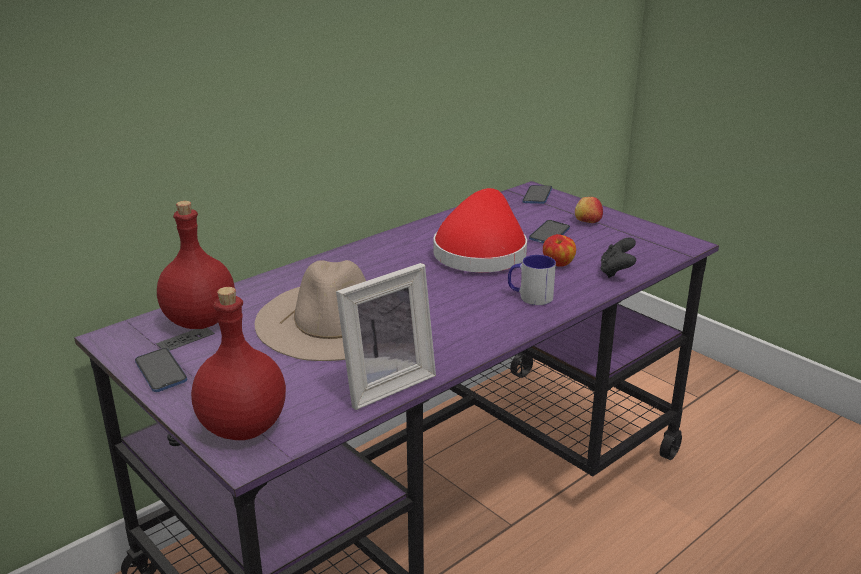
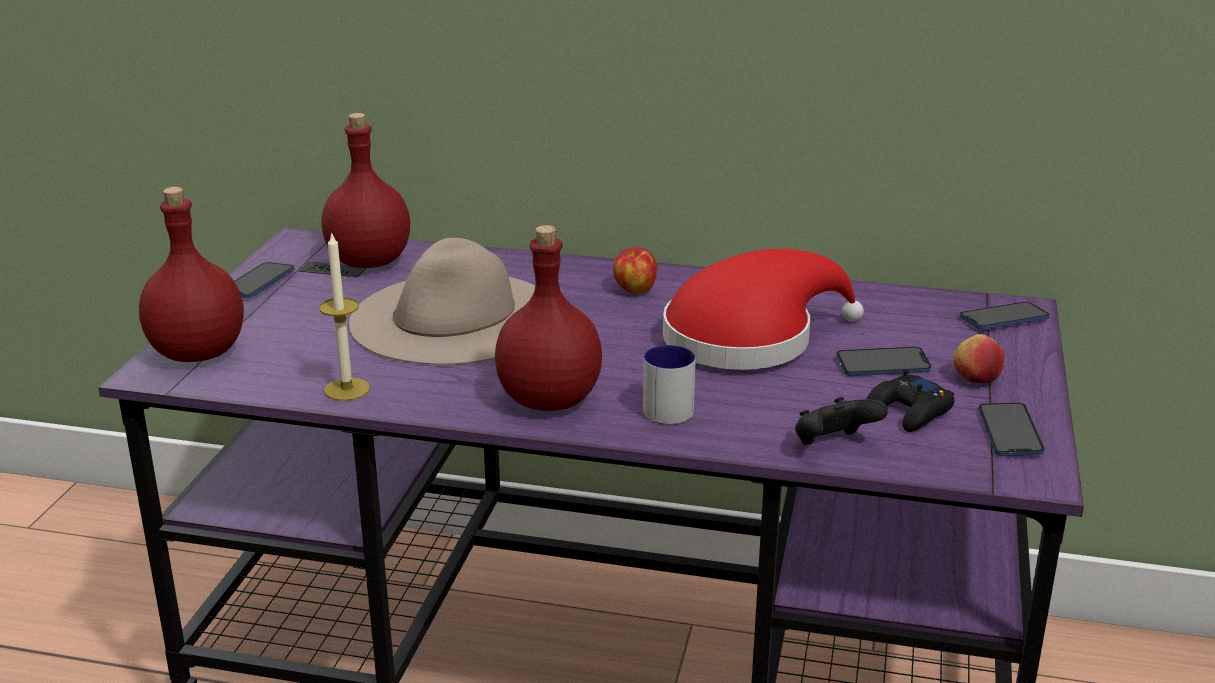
camera: 55 degrees right, 0 degrees up
picture frame [336,263,436,410] -> candle [319,234,370,401]
apple [543,234,576,267] -> apple moved to [613,248,657,294]
none -> red bottle [495,225,602,411]
none -> black game controller [867,369,955,432]
none -> phone [978,402,1044,457]

